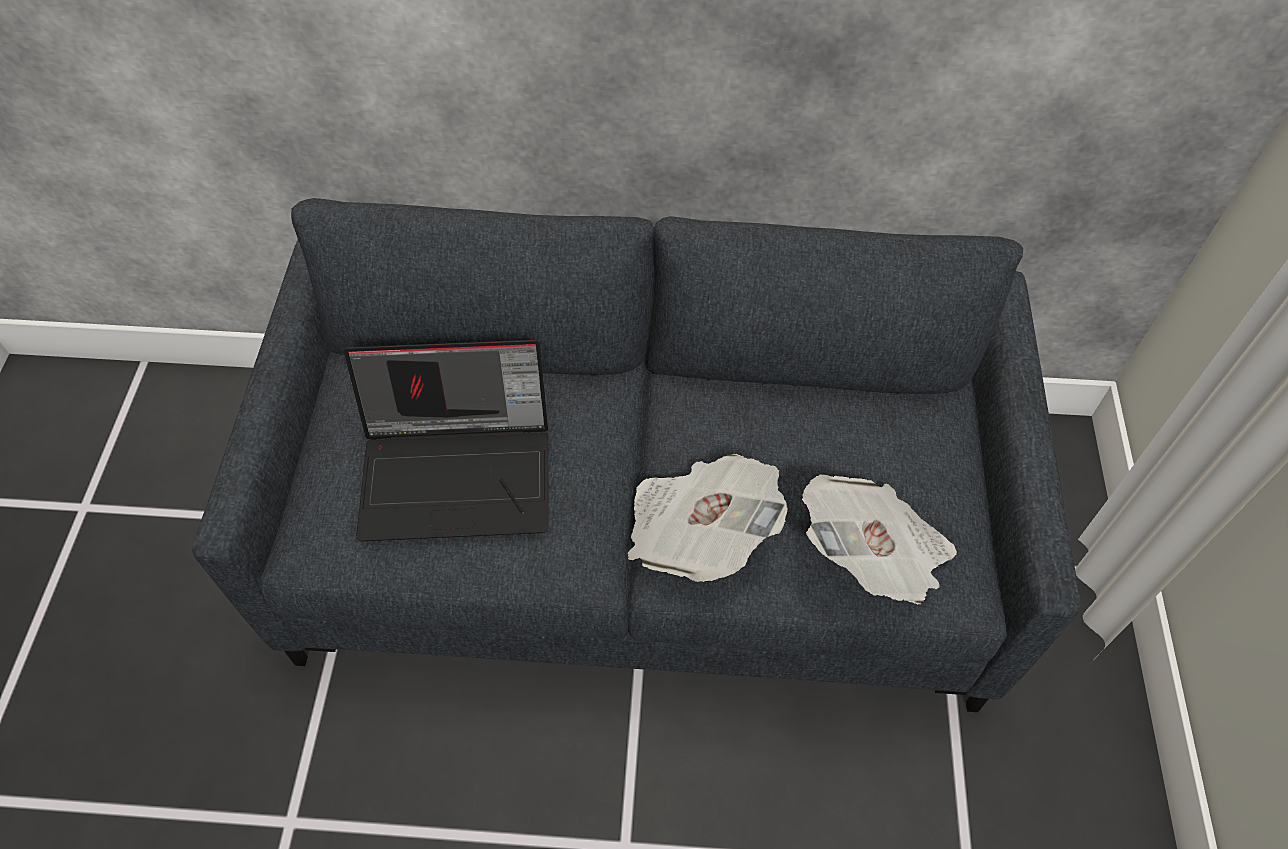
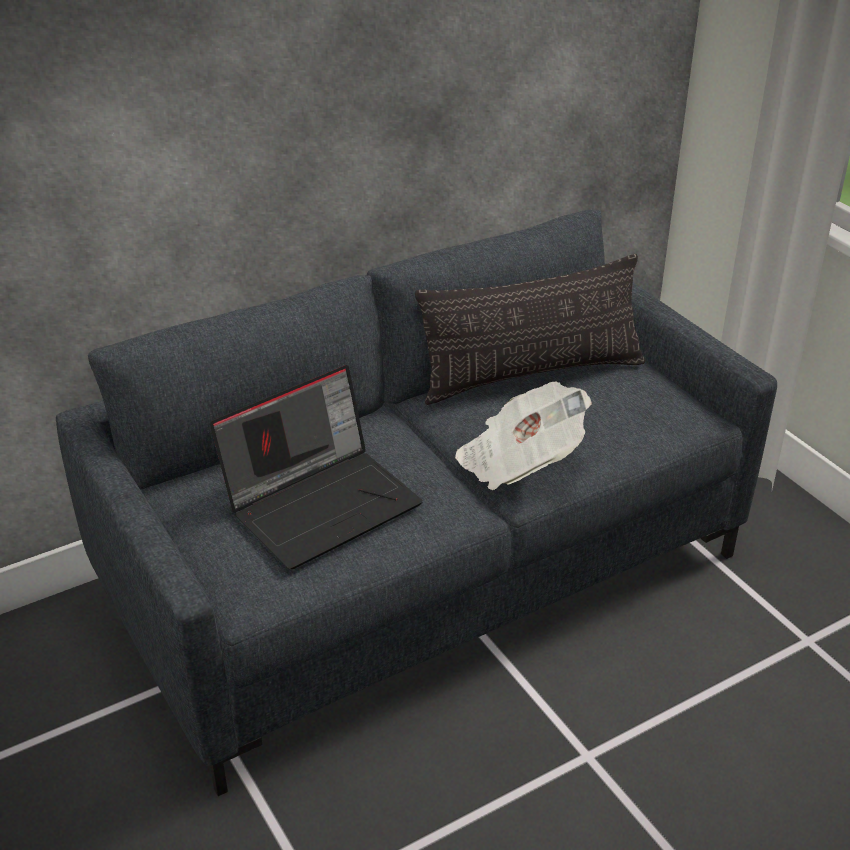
camera: 35 degrees left, 20 degrees down
newspaper [802,474,957,605] -> none
none -> pillow [415,254,645,405]

